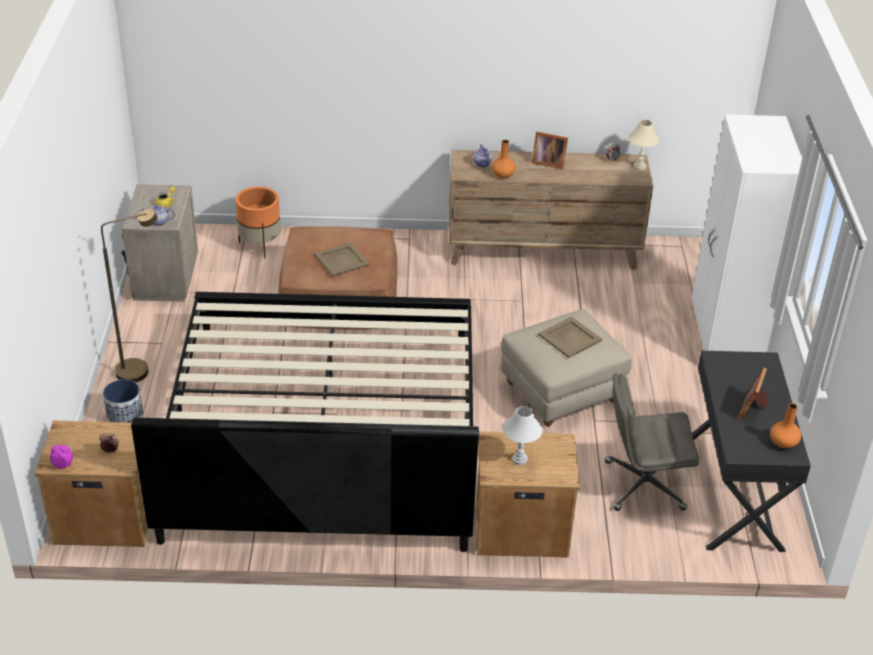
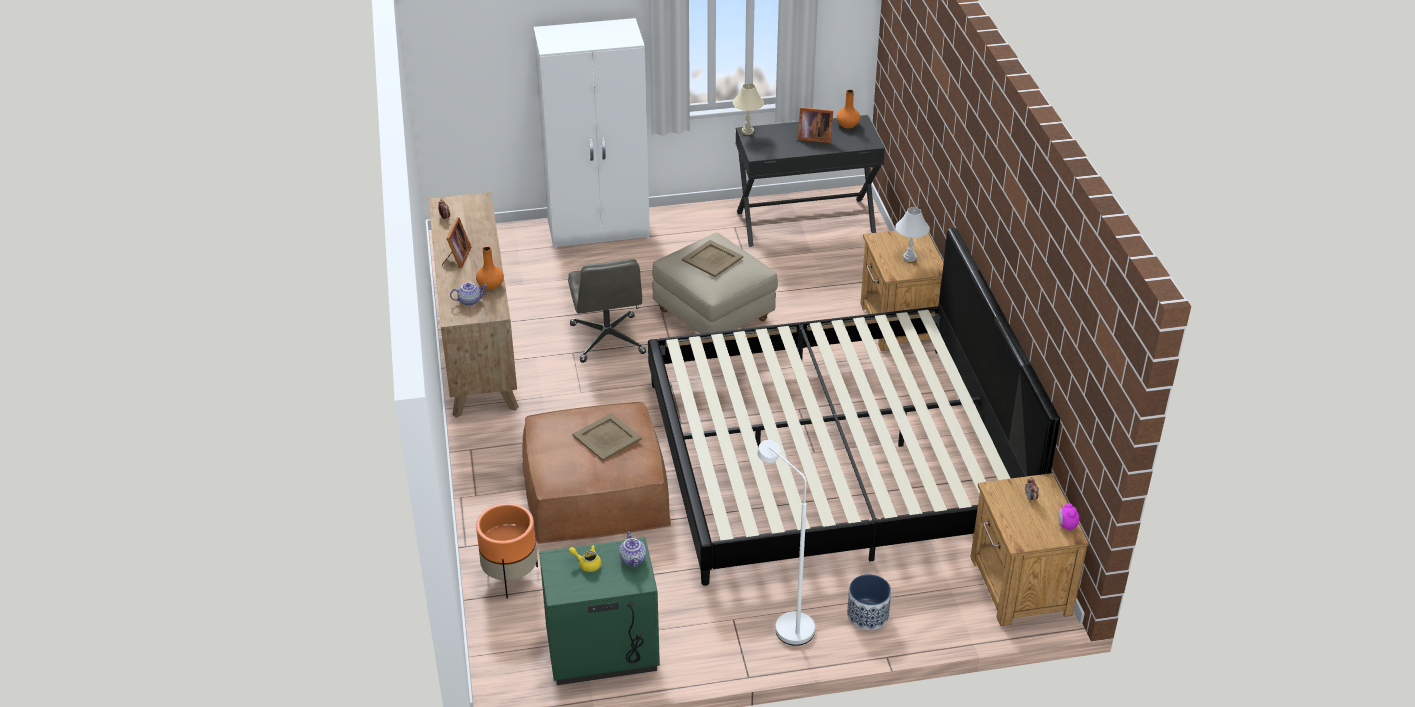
camera: 100 degrees left, 0 degrees up
brown floor lamp [101,209,157,382] -> white floor lamp [757,440,815,646]
beige nightstand [121,184,198,302] -> green nightstand [539,537,660,685]
grey office chair [605,373,699,511] -> grey office chair moved to [568,259,646,363]
beige table lamp [628,120,659,170] -> beige table lamp moved to [733,83,764,135]

